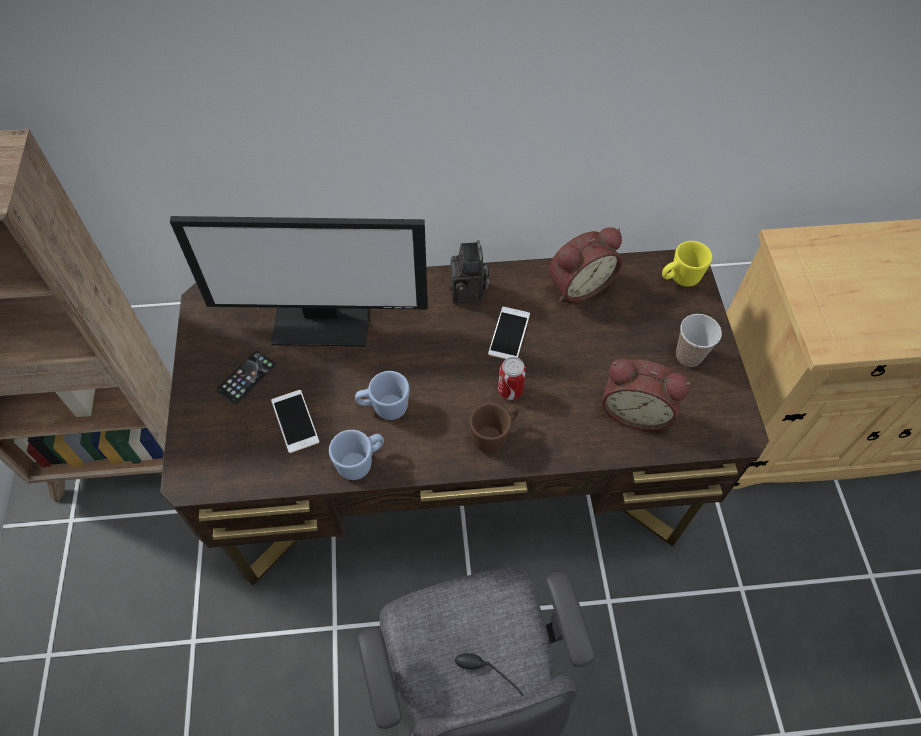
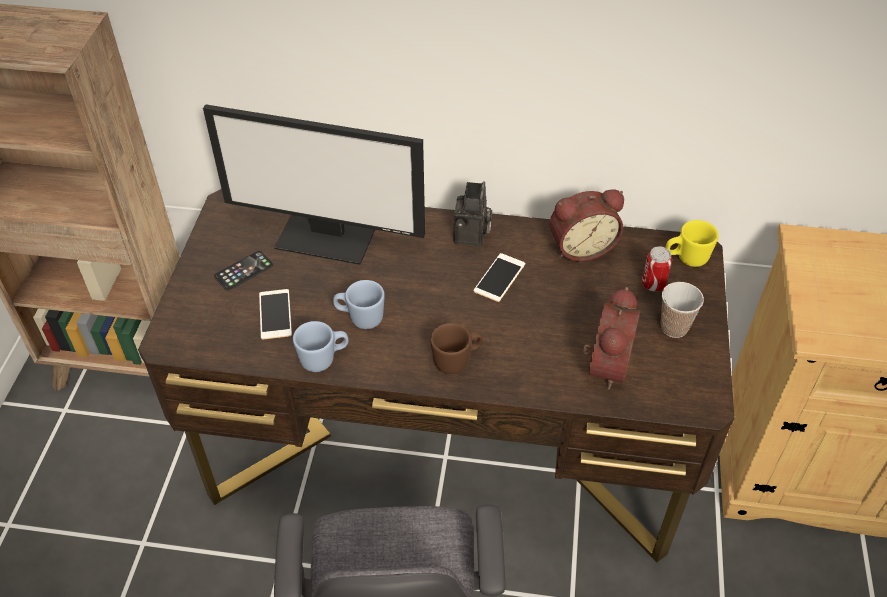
camera: 15 degrees right, 10 degrees down
can [498,357,526,400] -> can moved to [642,246,672,292]
alarm clock [602,359,691,431] -> alarm clock turned 105 degrees counterclockwise [583,287,640,390]

